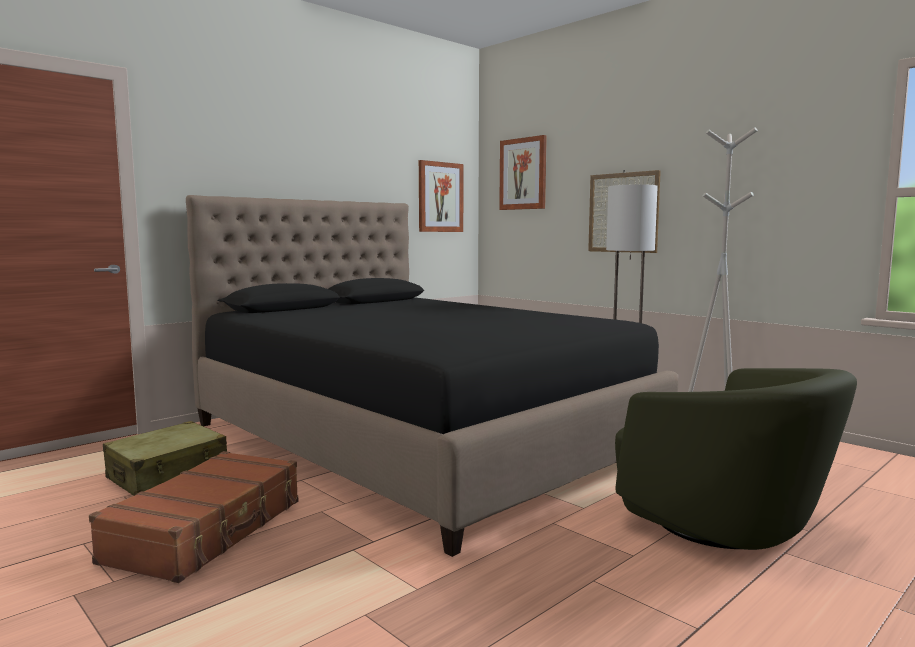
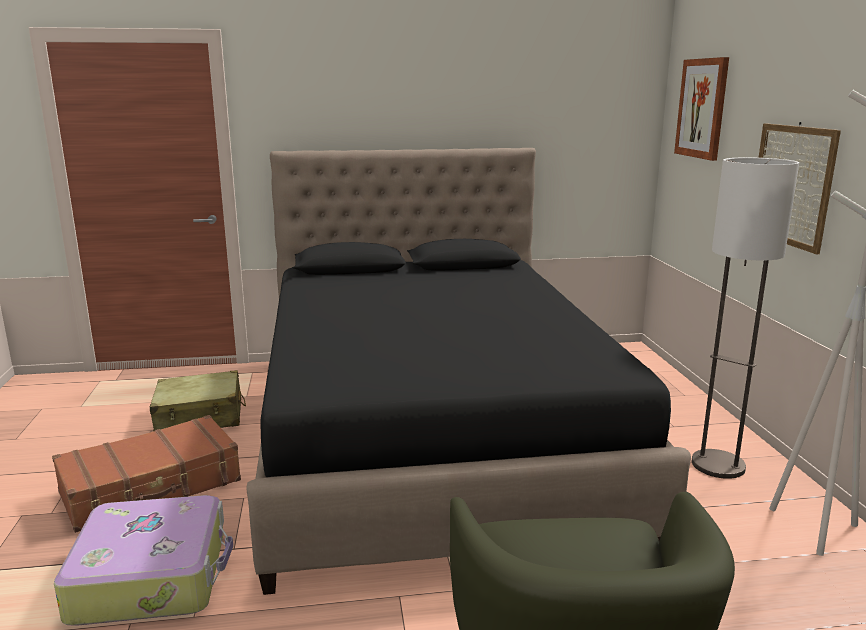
camera: 35 degrees right, 10 degrees up
picture [419,160,463,232] -> none
none -> suitcase [54,495,233,625]

